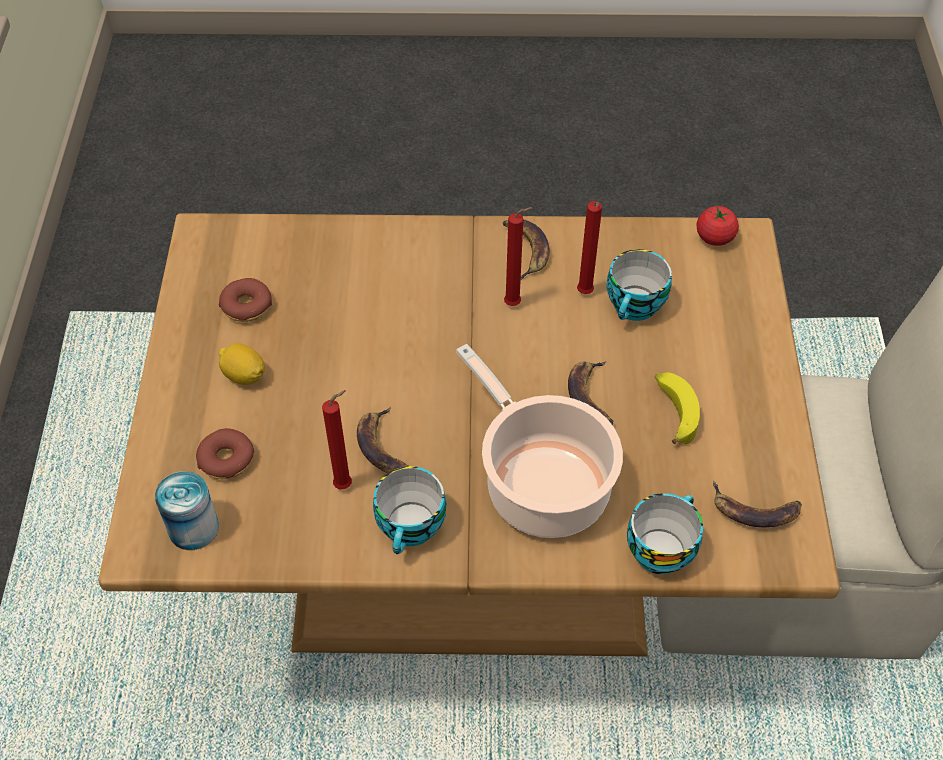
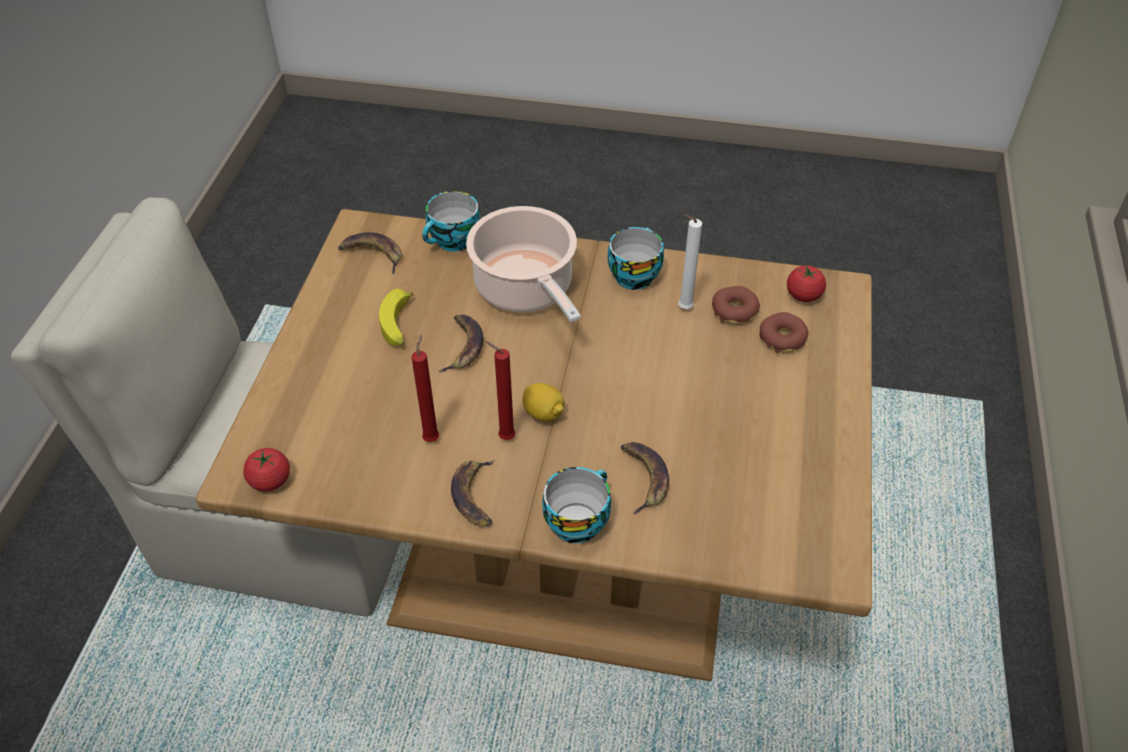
camera: 170 degrees left, 5 degrees down
can [155,471,219,550] -> tomato [787,265,826,302]
lemon [218,343,265,385] -> lemon moved to [522,383,564,422]
donut [219,278,272,322] -> donut moved to [712,286,760,325]
red candle [322,390,352,489] -> white candle [678,214,702,309]
banana [357,407,408,473] -> banana moved to [621,442,669,514]
cup [607,249,672,321] -> cup moved to [542,467,611,544]

